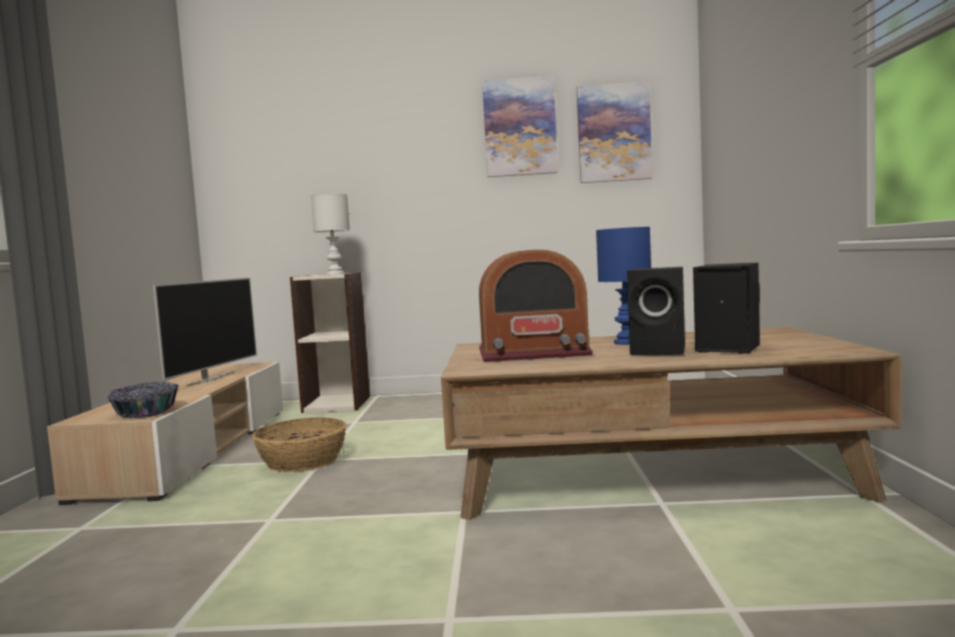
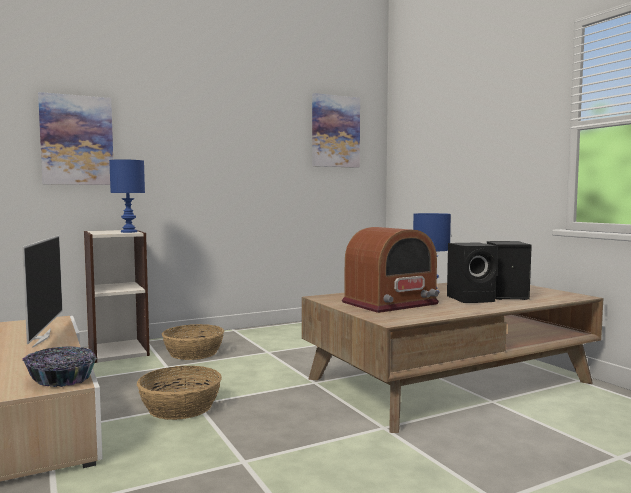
camera: 30 degrees left, 0 degrees up
white table lamp [311,194,350,275] -> blue table lamp [109,159,145,233]
picture [482,76,558,177] -> picture moved to [38,92,113,185]
none -> basket [162,324,224,360]

